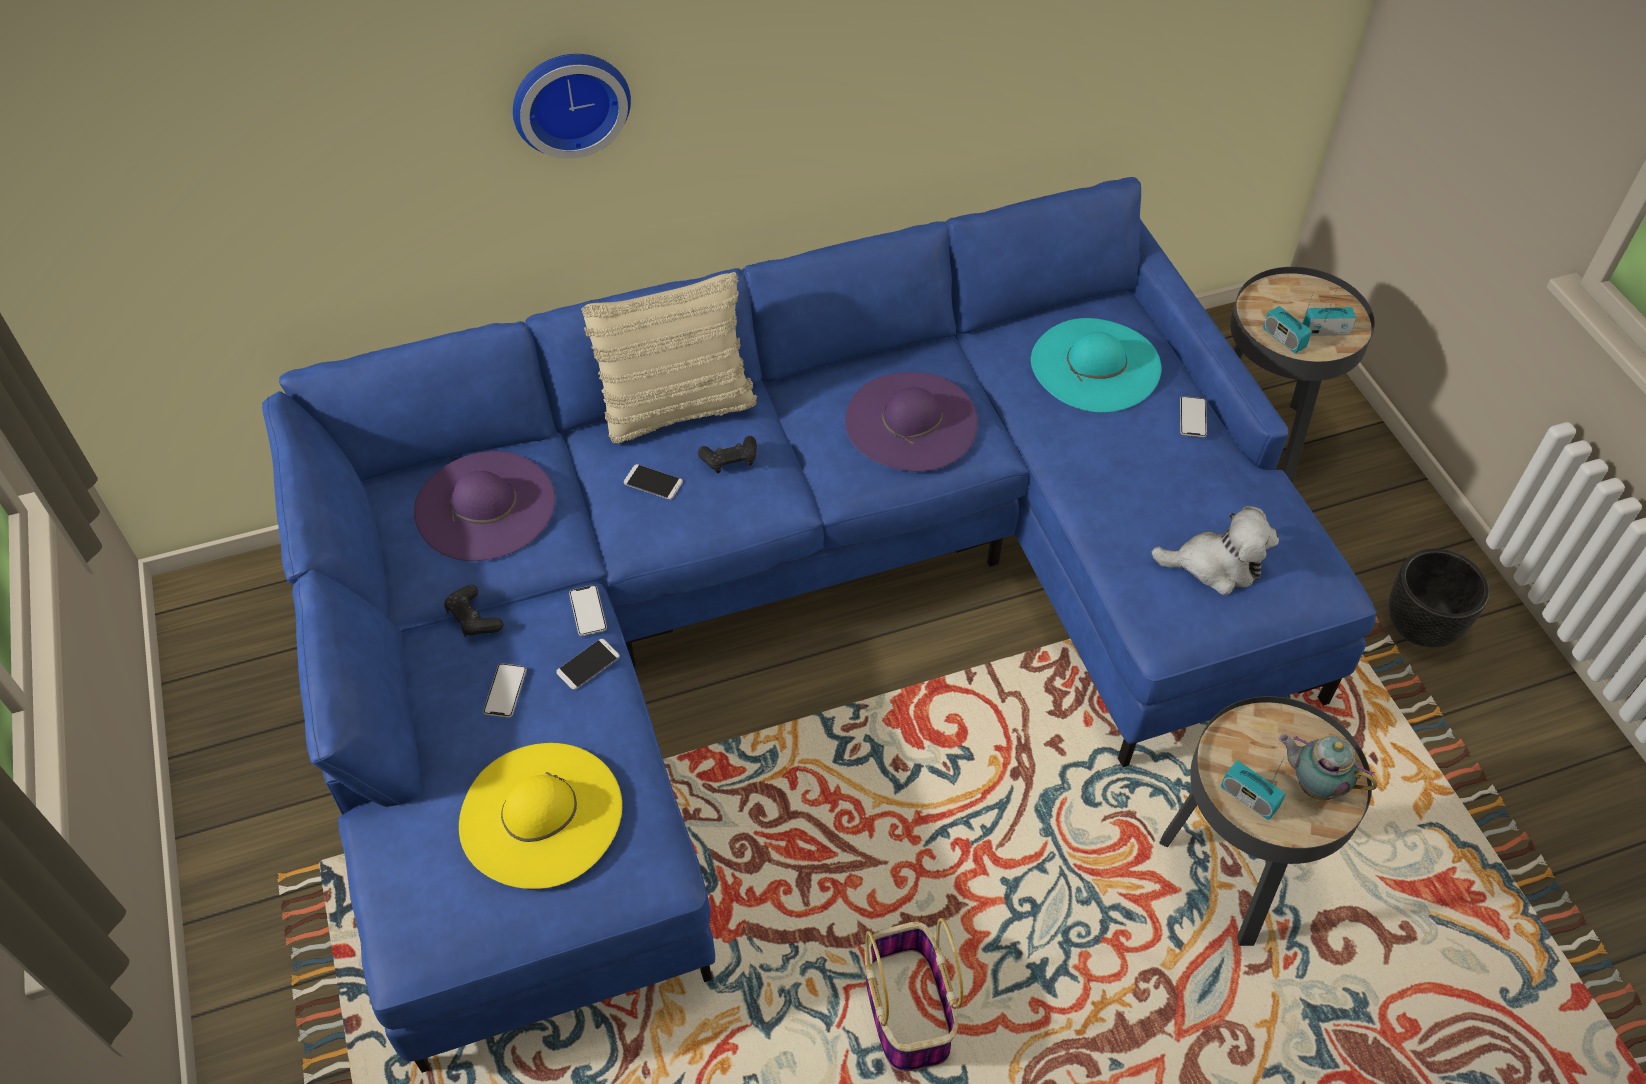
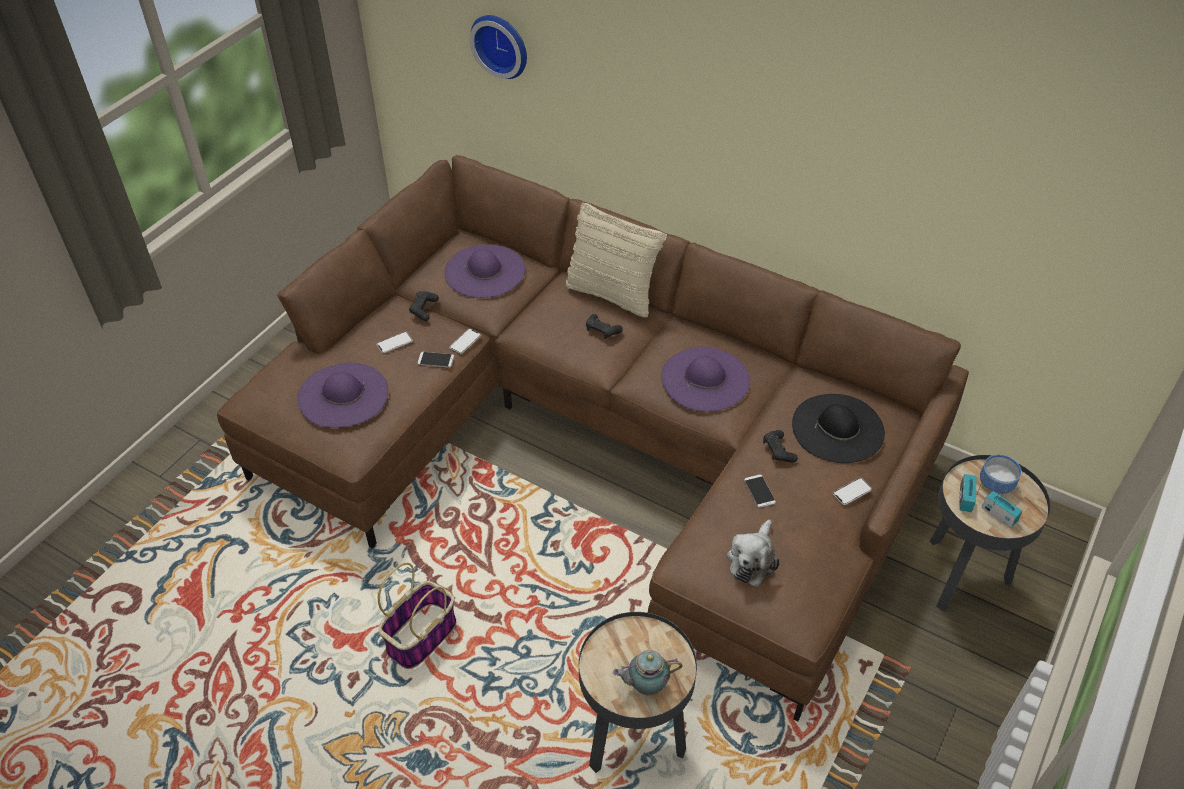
camera: 50 degrees right, 5 degrees down
blue sofa [262,177,1377,1073] -> brown sofa [217,155,969,722]
yellow hat [459,743,622,889] -> purple hat [298,362,388,428]
wall clock [513,54,631,159] -> wall clock moved to [470,15,527,79]
phone [624,464,683,500] -> phone moved to [744,474,776,508]
turquoise hat [1031,318,1161,412] -> black hat [792,394,885,463]
plush toy [1151,506,1279,595] -> plush toy turned 60 degrees clockwise [727,519,780,587]
radio [1221,754,1286,820] -> none
teapot [1279,734,1377,800] -> teapot turned 90 degrees counterclockwise [613,650,683,695]
black planter [1388,548,1490,647] -> none
none -> black game controller [763,430,798,463]
none -> bowl [980,455,1021,494]

